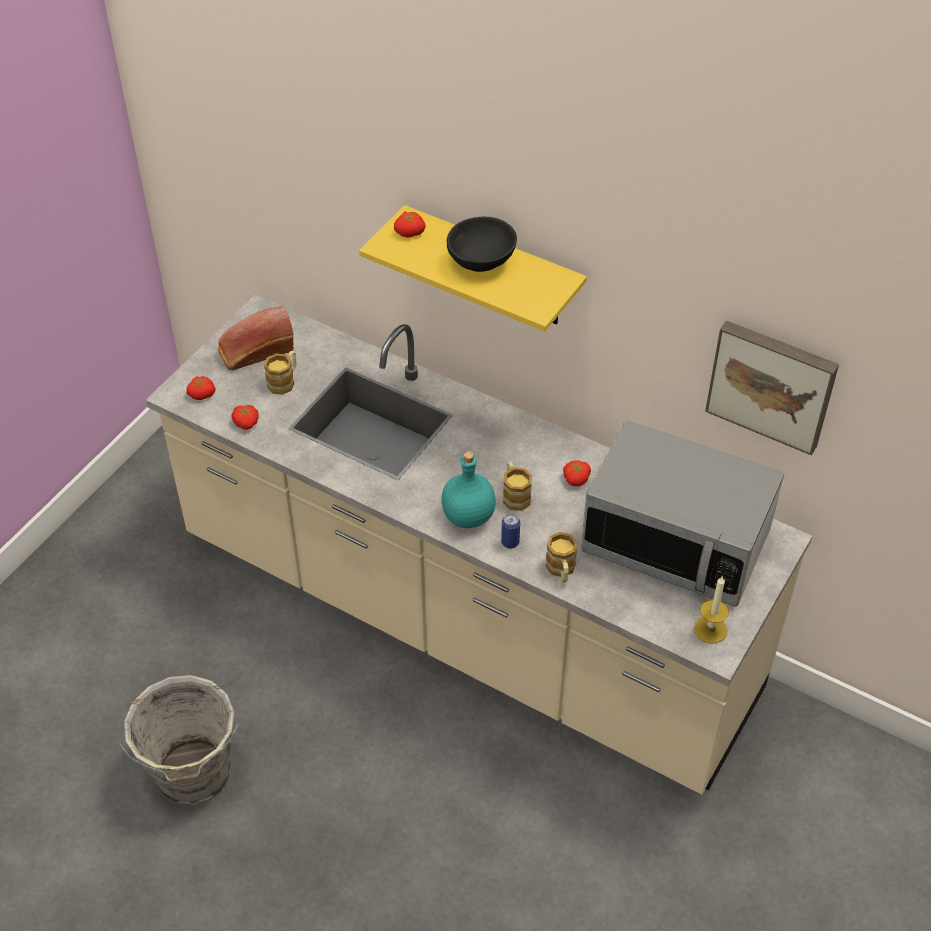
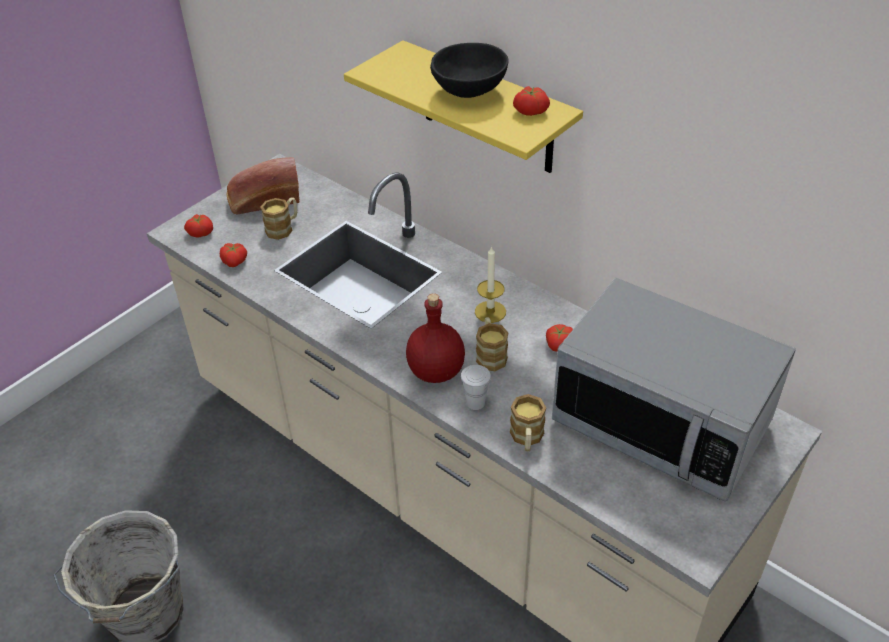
camera: 10 degrees right, 5 degrees down
tomato [394,211,426,238] -> tomato moved to [513,86,550,116]
turquoise bottle [441,451,496,528] -> red bottle [406,293,465,383]
can [501,513,520,549] -> white cup [461,365,491,410]
candle [694,577,729,644] -> candle moved to [475,246,506,323]
picture [705,320,839,455] -> none

